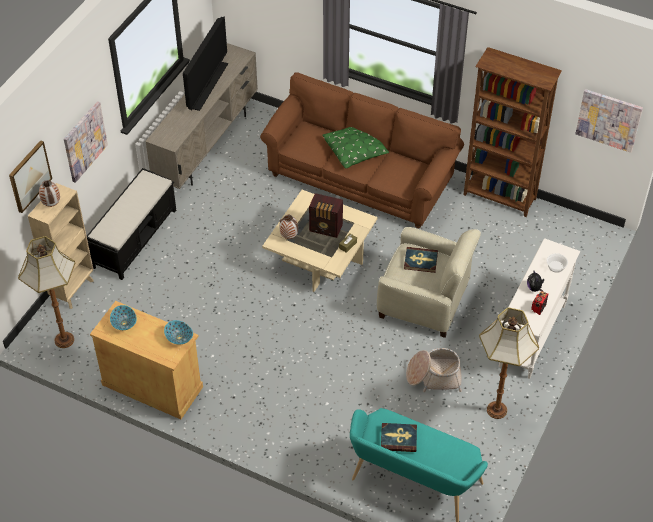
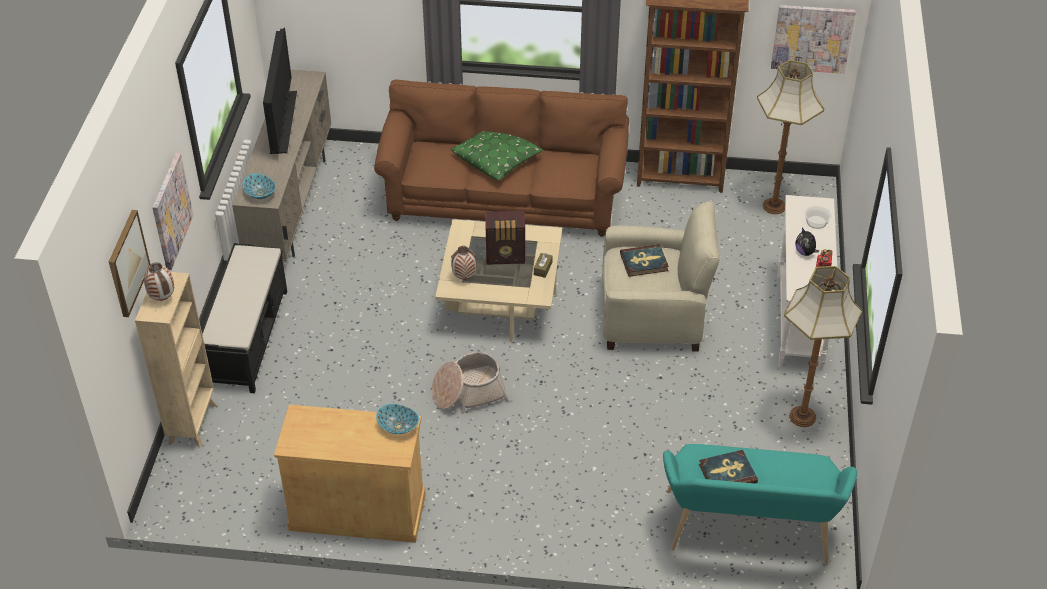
camera: 20 degrees left, 5 degrees down
floor lamp [18,236,75,348] -> floor lamp moved to [757,60,824,214]
bowl [110,305,137,330] -> bowl moved to [242,173,276,199]
basket [406,348,462,392] -> basket moved to [432,352,509,414]

